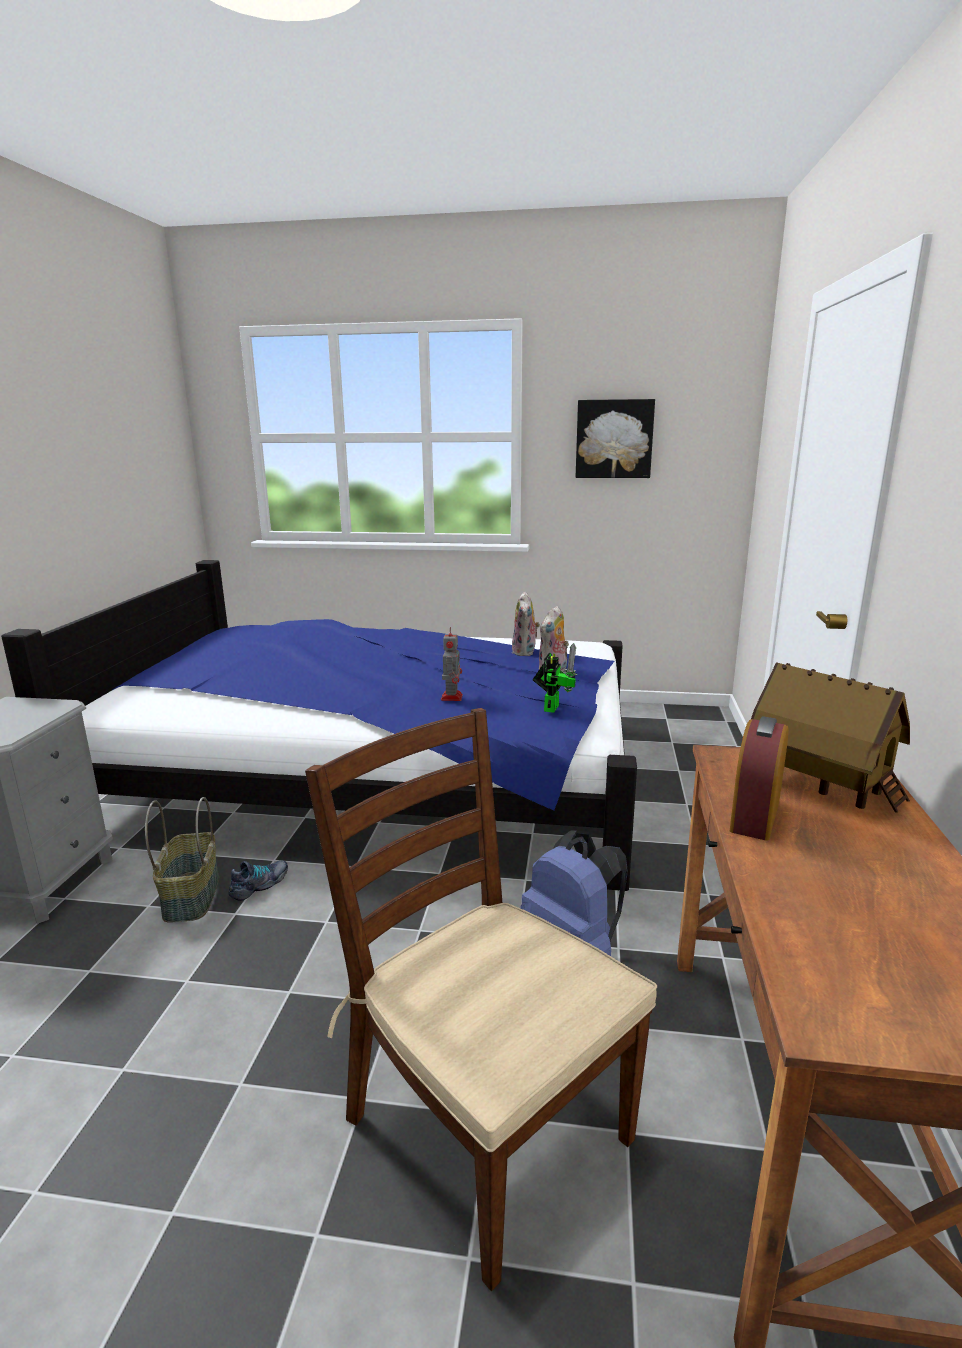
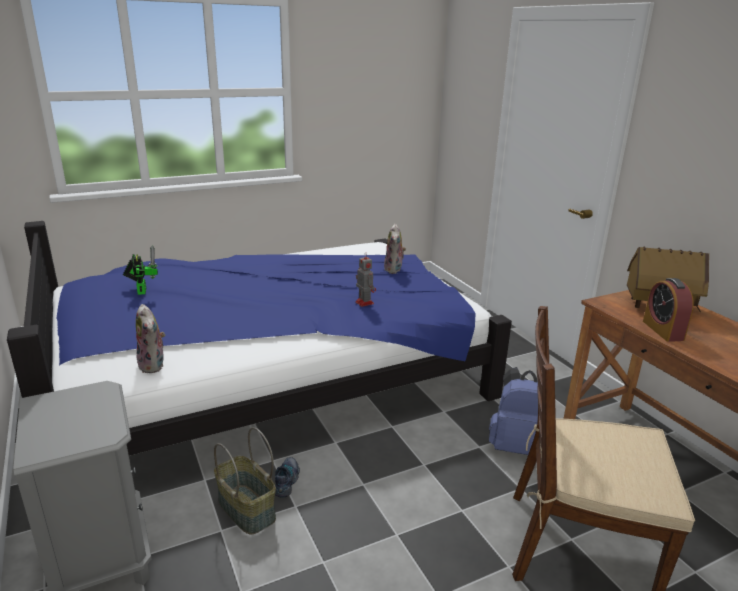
camera: 35 degrees left, 5 degrees up
plush toy [512,591,540,656] -> plush toy moved to [136,304,165,373]
toy robot [533,643,577,713] -> toy robot moved to [123,246,158,295]
picture [576,399,655,478] -> none

